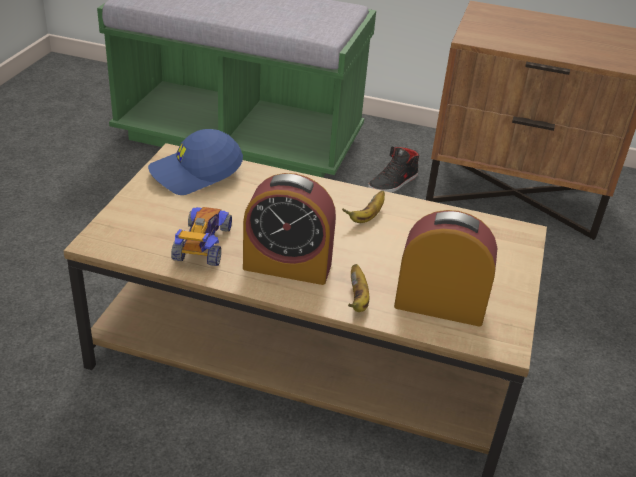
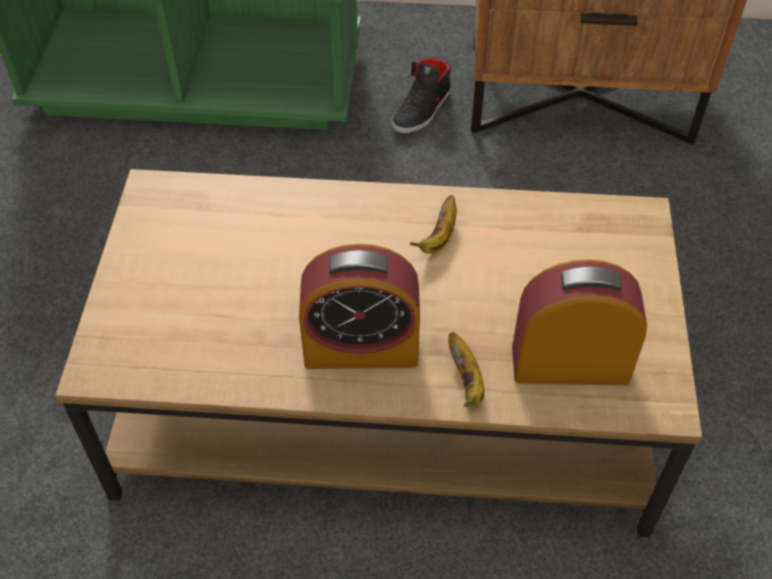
camera: 10 degrees left, 15 degrees up
blue cap [148,129,243,195] -> none
toy car [171,207,232,266] -> none

